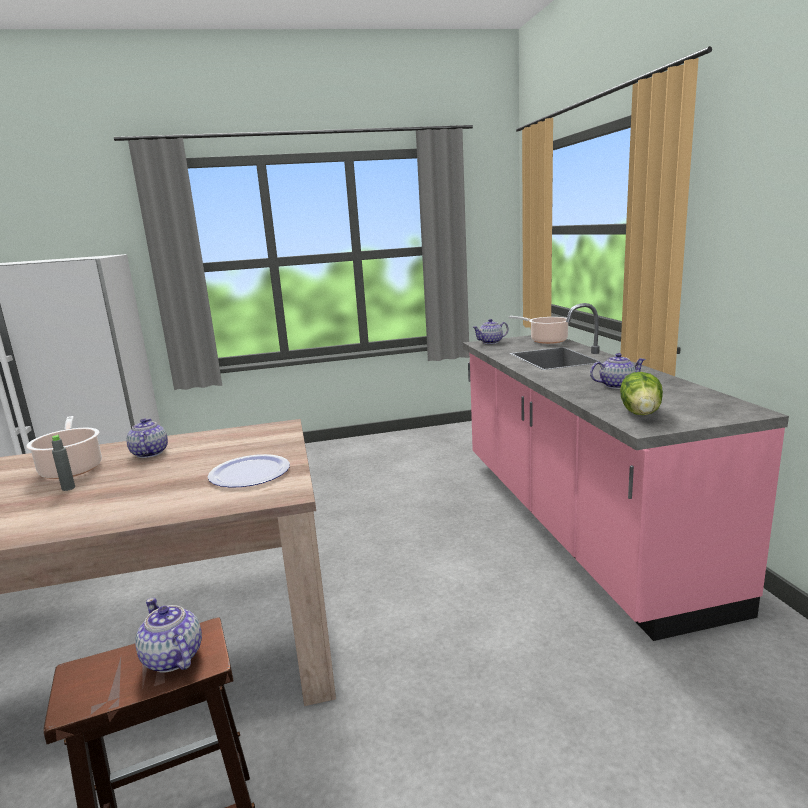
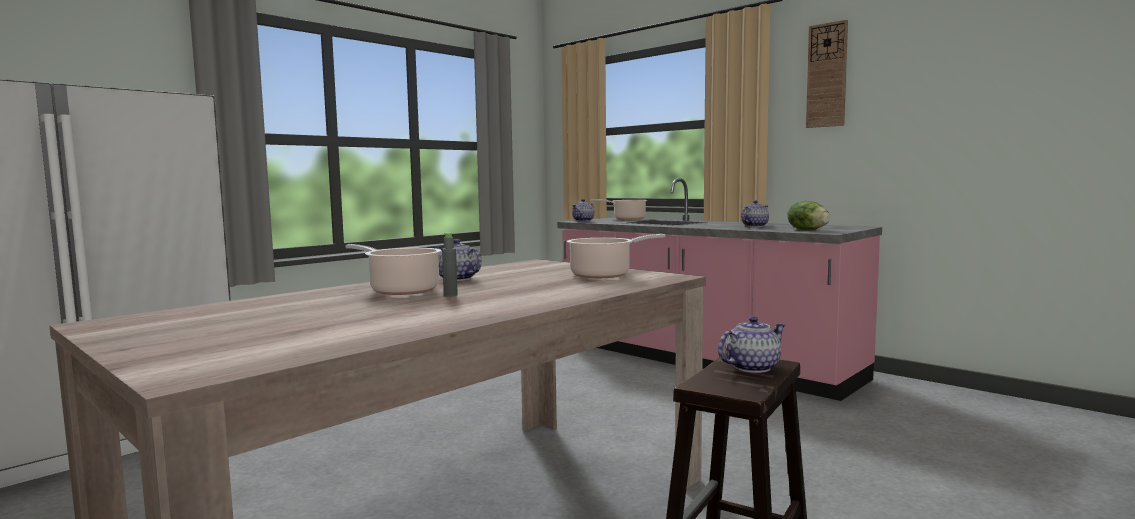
camera: 35 degrees left, 10 degrees down
teapot [135,598,202,672] -> teapot turned 135 degrees clockwise [718,316,786,373]
plate [208,454,290,488] -> cooking pot [567,234,665,278]
none -> wall clock [806,20,848,128]

